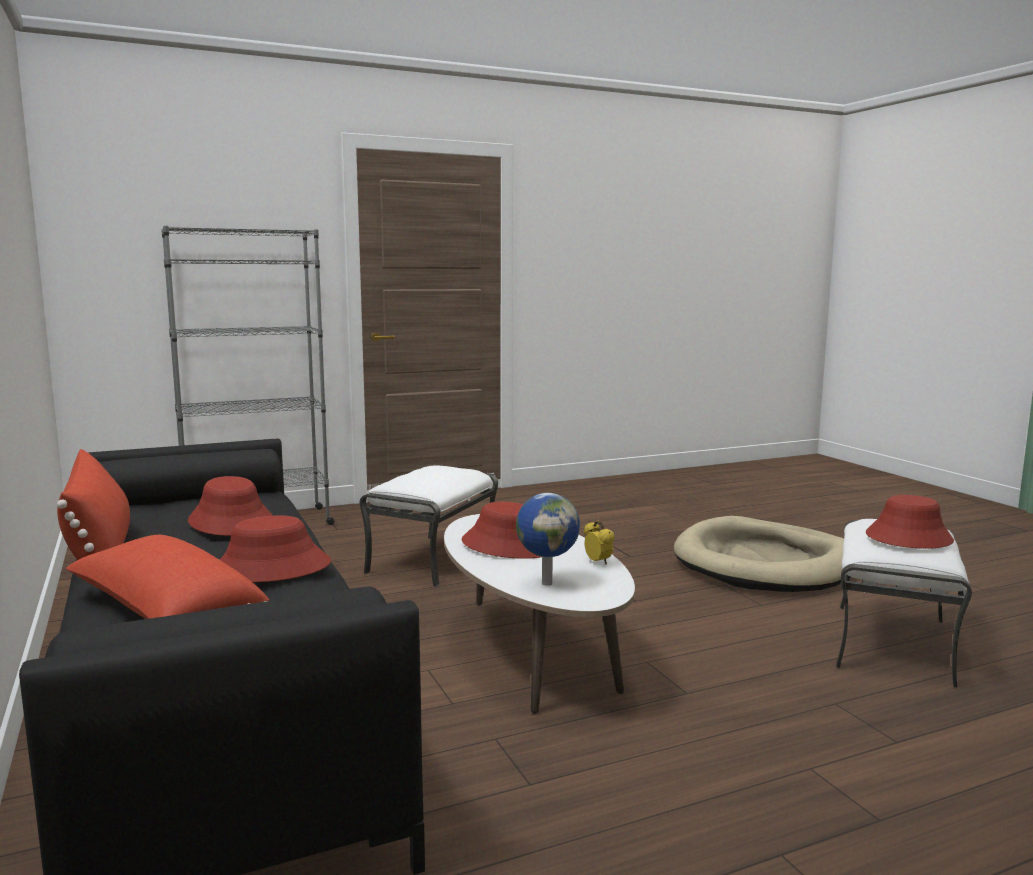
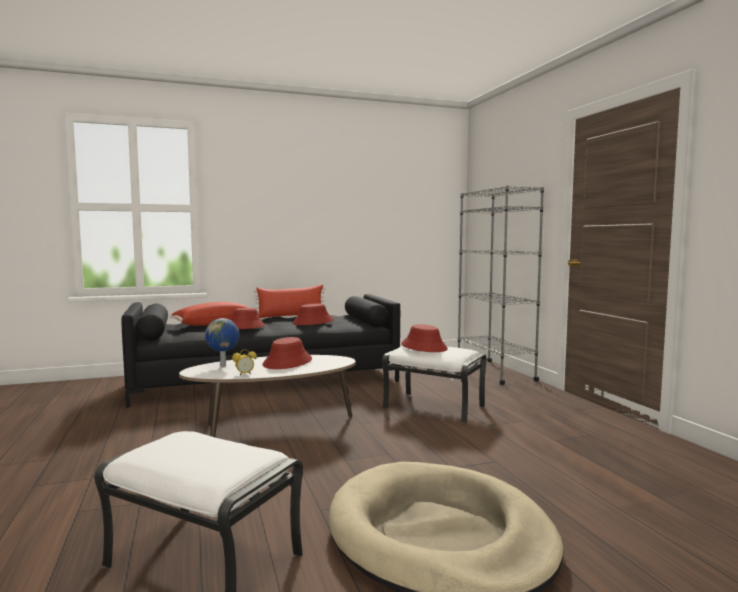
camera: 95 degrees right, 5 degrees down
red hat [866,495,954,549] -> red hat moved to [401,324,448,352]

